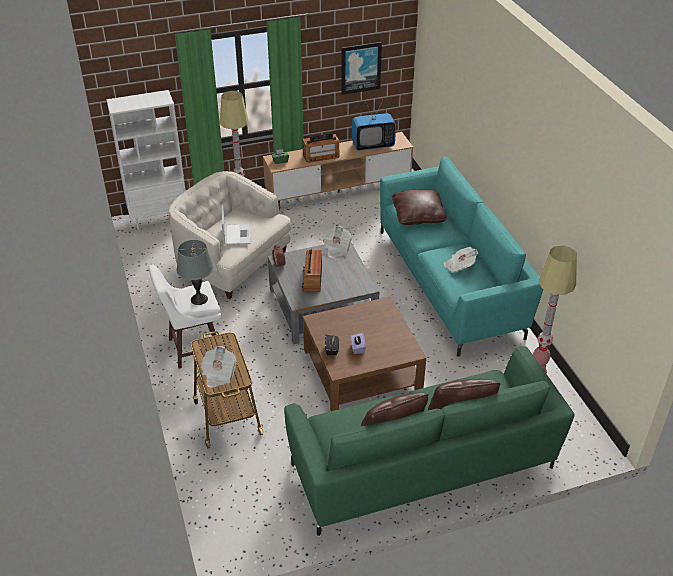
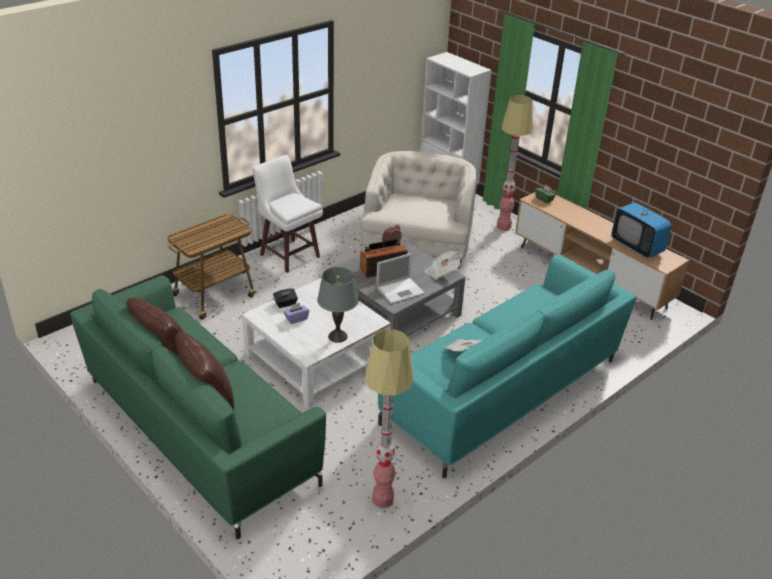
camera: 65 degrees right, 5 degrees down
grey table lamp [177,240,213,305] -> grey table lamp moved to [317,267,359,343]
newspaper [201,346,237,388] -> none
laptop [222,205,251,246] -> laptop moved to [376,253,425,304]
radio [303,133,339,163] -> none
brown coffee table [303,297,426,411] -> white coffee table [242,278,391,409]
picture [341,42,382,95] -> none
brown pillow [392,190,447,225] -> none

